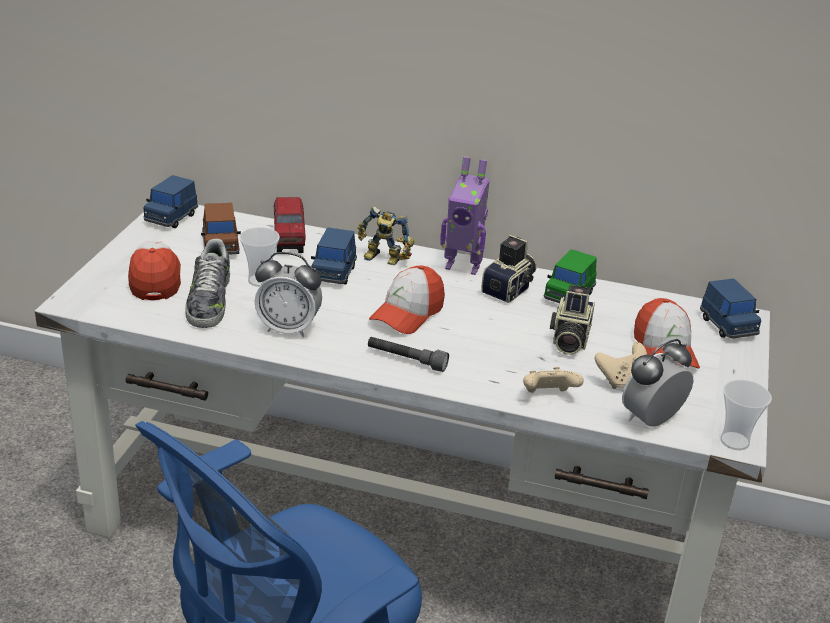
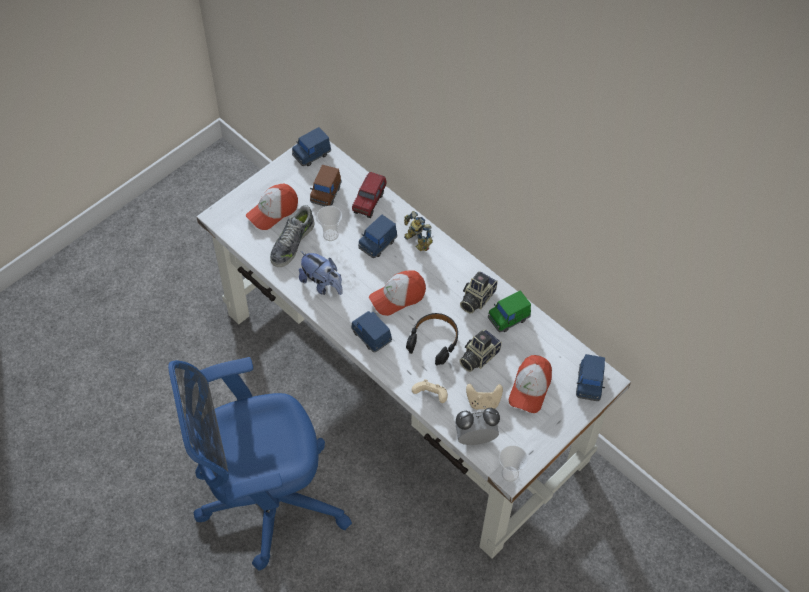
camera: 30 degrees right, 25 degrees up
cap [128,241,181,300] -> cap turned 150 degrees counterclockwise [246,183,298,230]
alarm clock [254,252,322,337] -> plush toy [299,251,342,295]
grey flashlight [368,337,449,372] -> blue toy car [351,311,392,353]
toy robot [440,157,490,275] -> none
camera [481,235,537,303] -> camera turned 150 degrees clockwise [460,271,498,314]
none -> black headphones [406,313,458,365]

